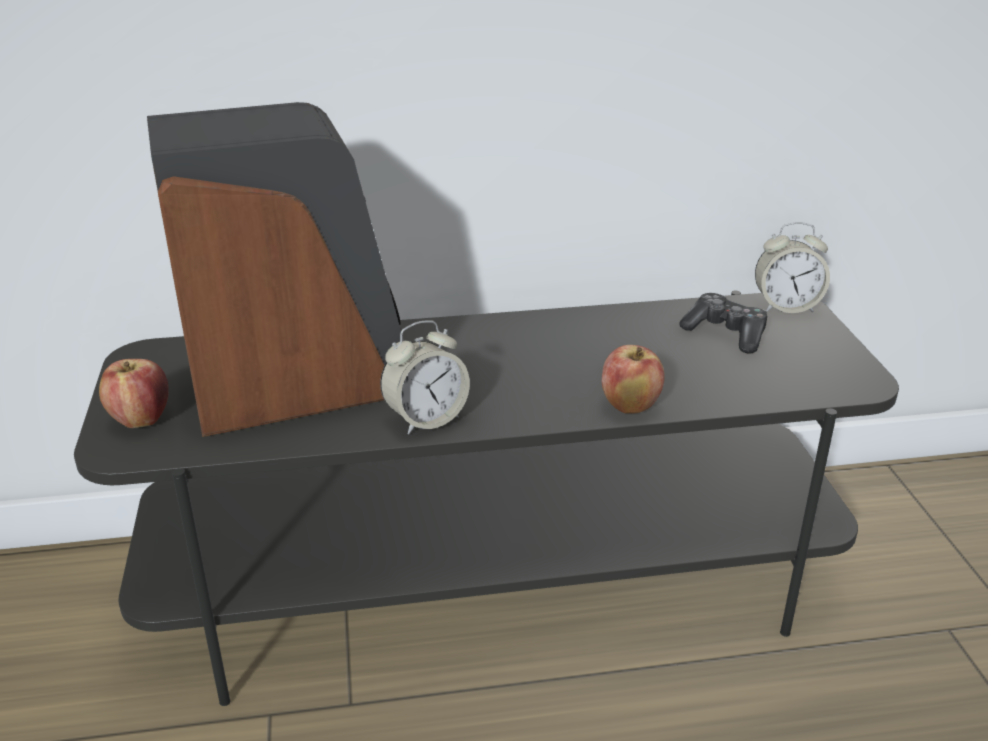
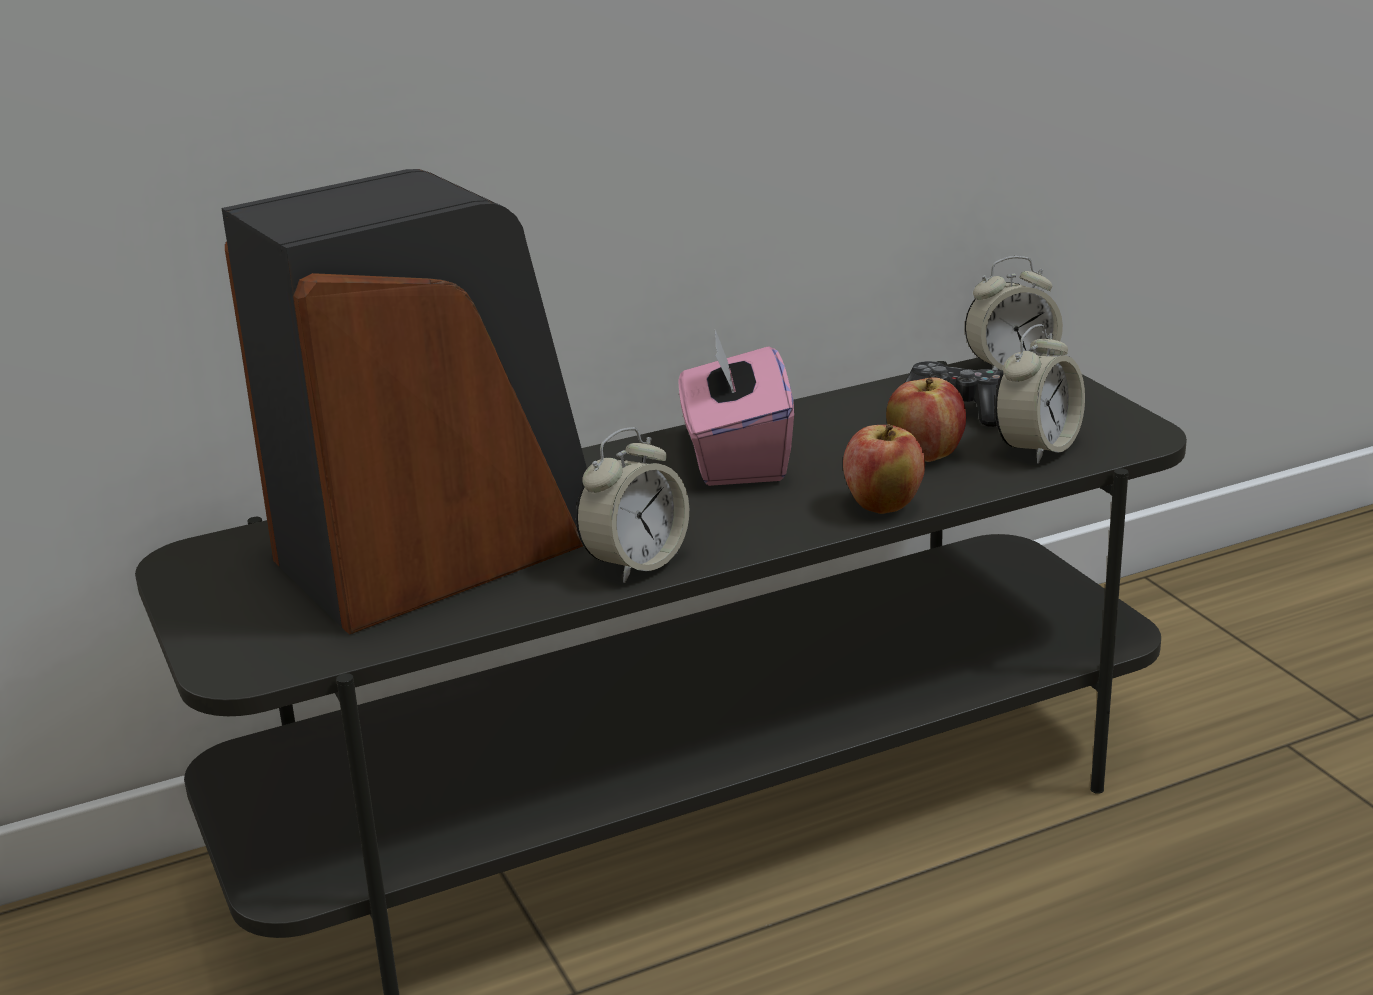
camera: 15 degrees left, 5 degrees down
apple [99,359,168,428] -> apple moved to [886,377,966,462]
none -> pink tissue box [678,330,794,486]
none -> alarm clock [995,324,1085,464]

